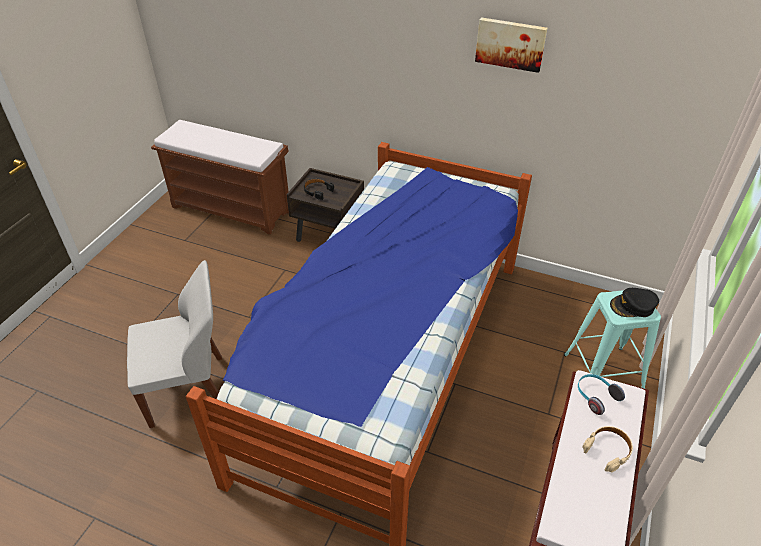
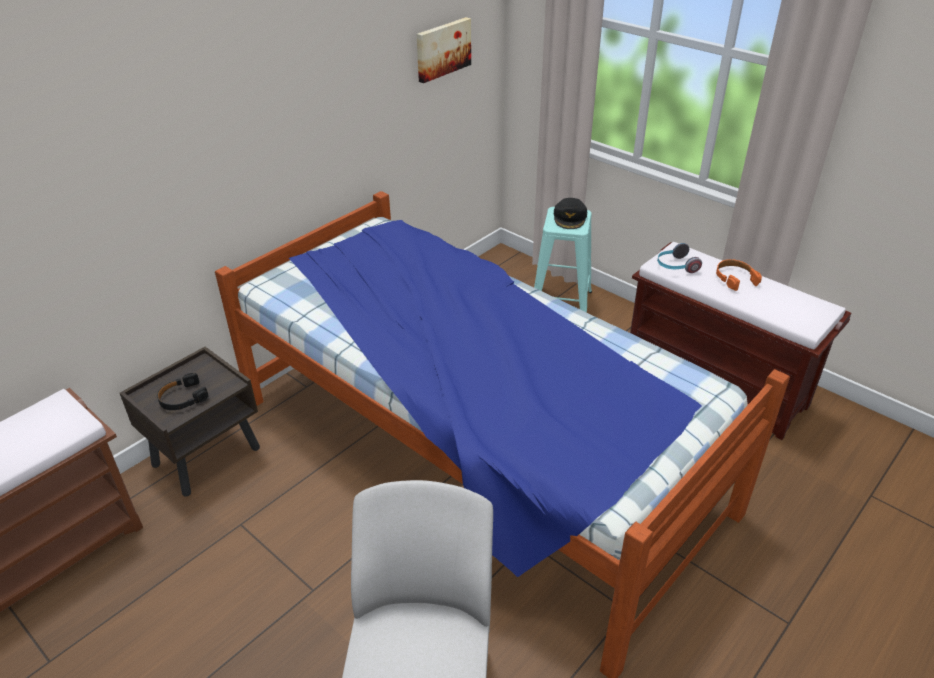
camera: 70 degrees left, 5 degrees down
picture [475,17,547,73] -> picture moved to [417,17,471,83]
beige headphones [582,426,633,472] -> orange headphones [716,259,762,291]

